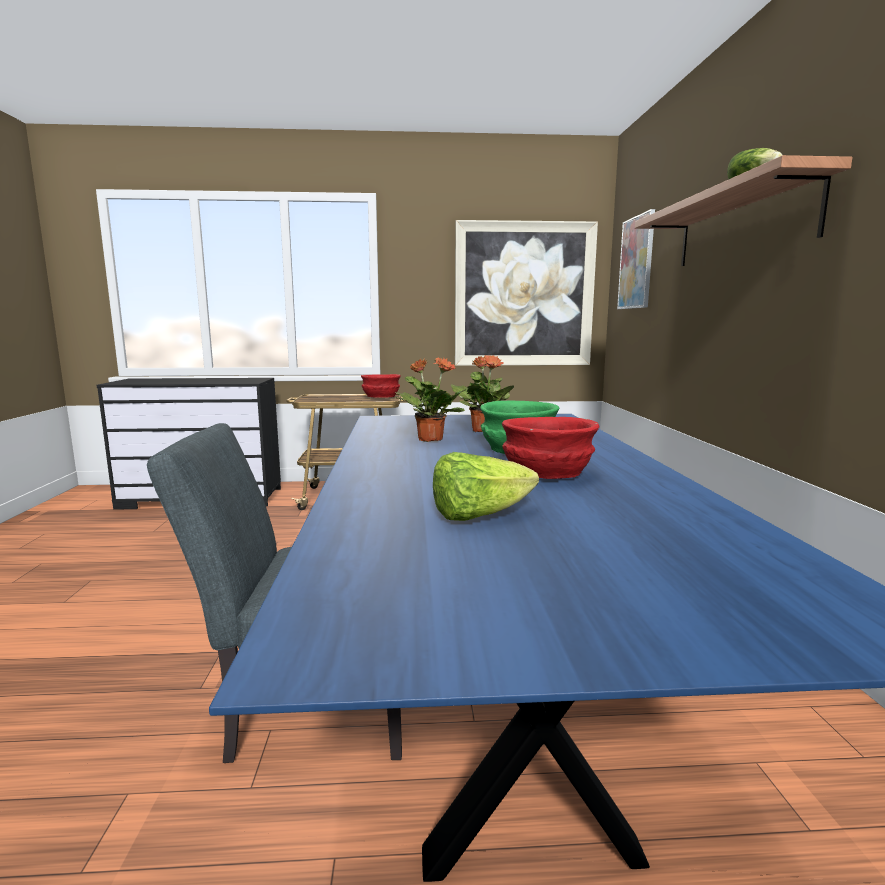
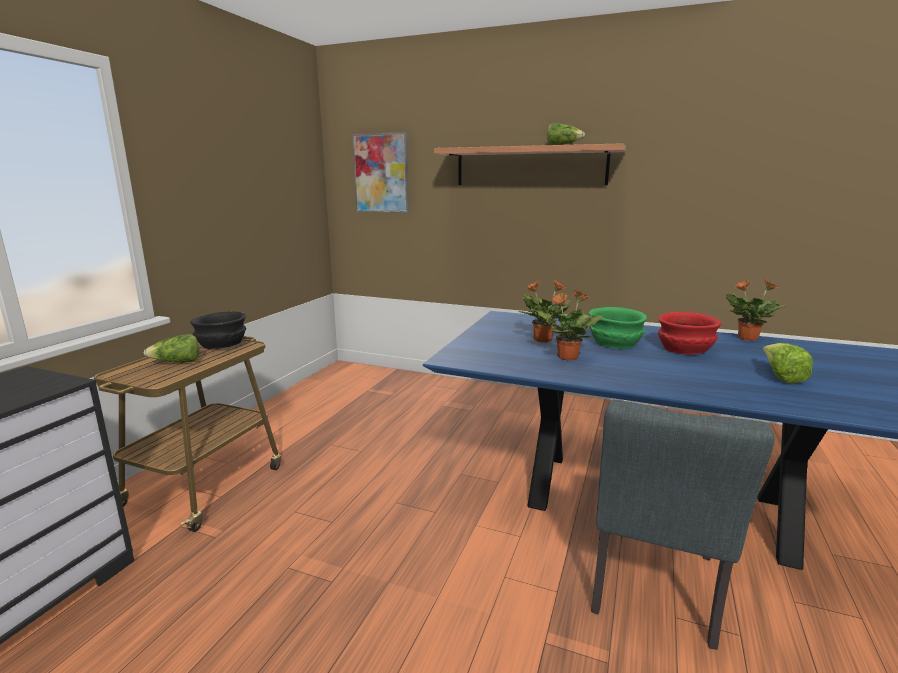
camera: 65 degrees left, 5 degrees up
red bowl [361,374,401,398] -> black bowl [190,311,246,349]
picture [455,220,598,366] -> none
none -> lettuce [144,334,199,363]
none -> potted plant [725,279,787,341]

